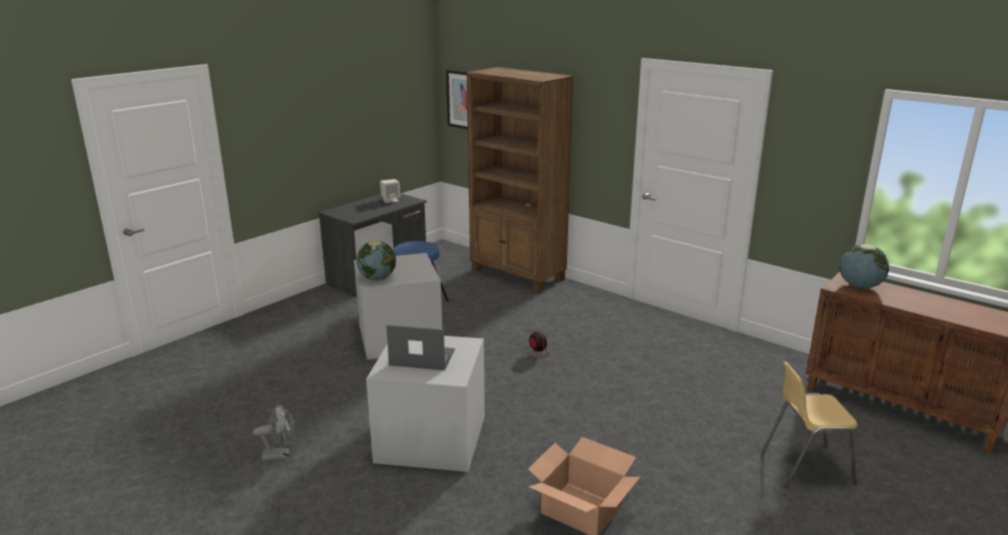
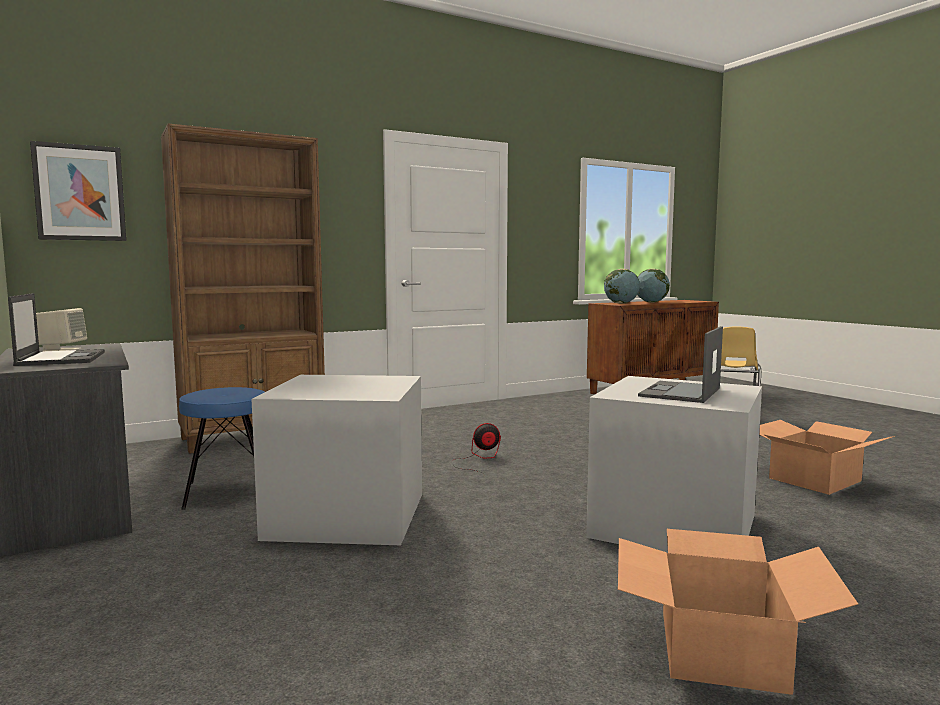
camera: 70 degrees left, 15 degrees down
grey fan [253,405,295,461] -> cardboard box [618,529,858,695]
globe [356,241,396,281] -> globe moved to [637,269,670,303]
none -> laptop [8,293,105,366]

